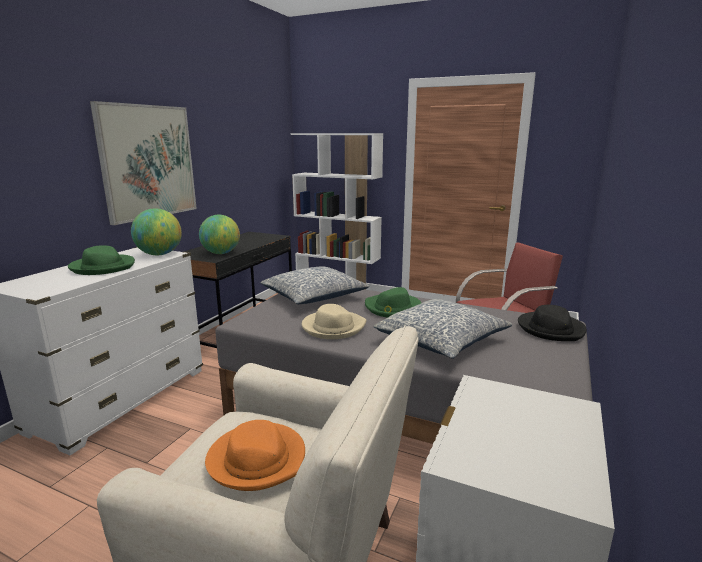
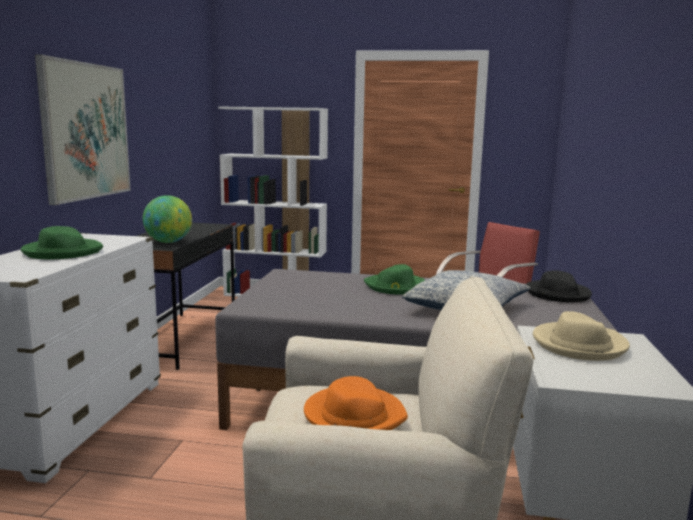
camera: 15 degrees left, 5 degrees down
globe [131,208,182,255] -> none
pillow [260,266,369,304] -> none
beige hat [302,304,367,339] -> beige hat moved to [533,311,630,361]

